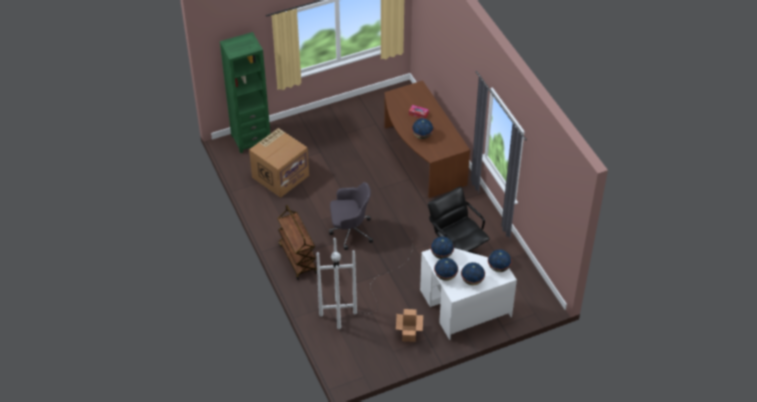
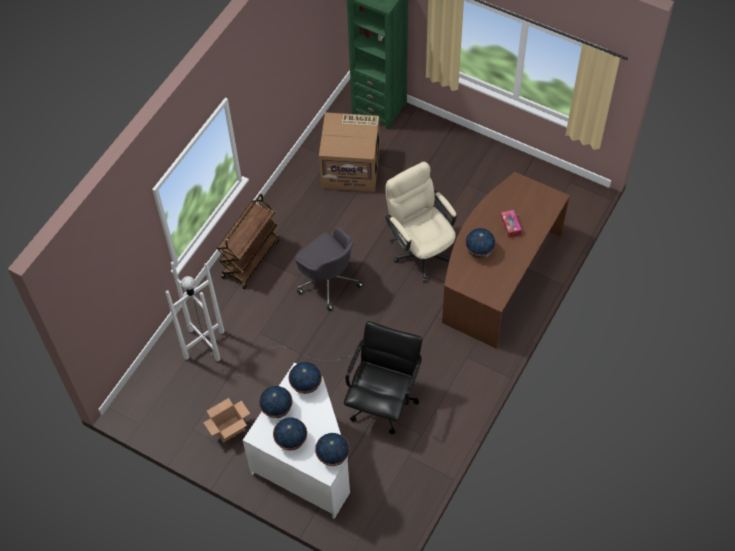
camera: 55 degrees right, 10 degrees up
none -> beige office chair [385,162,457,283]

